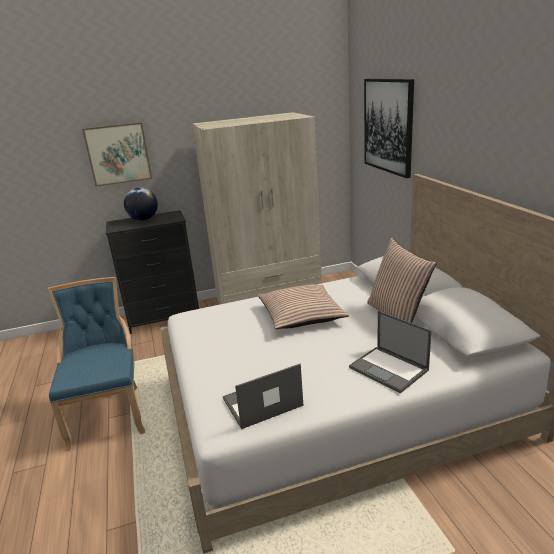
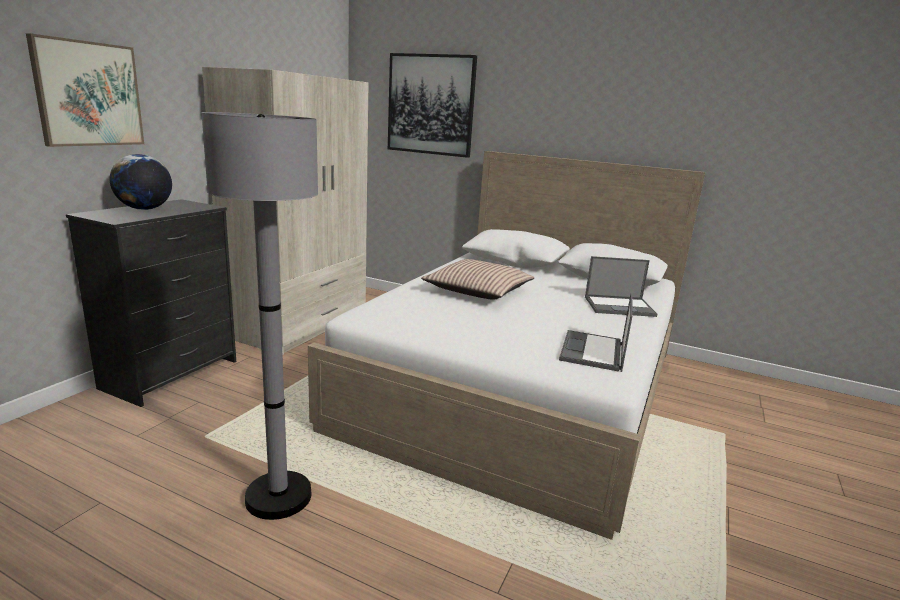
camera: 50 degrees left, 5 degrees down
blue chair [48,277,145,451] -> grey floor lamp [201,112,318,520]
pillow [367,238,437,323] -> none

